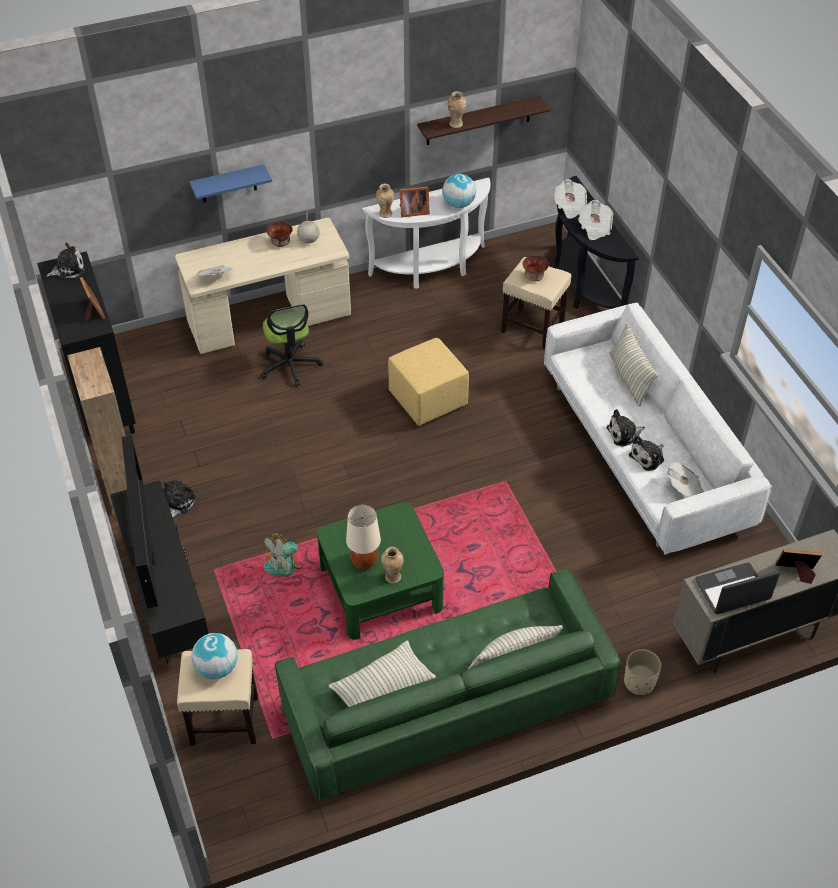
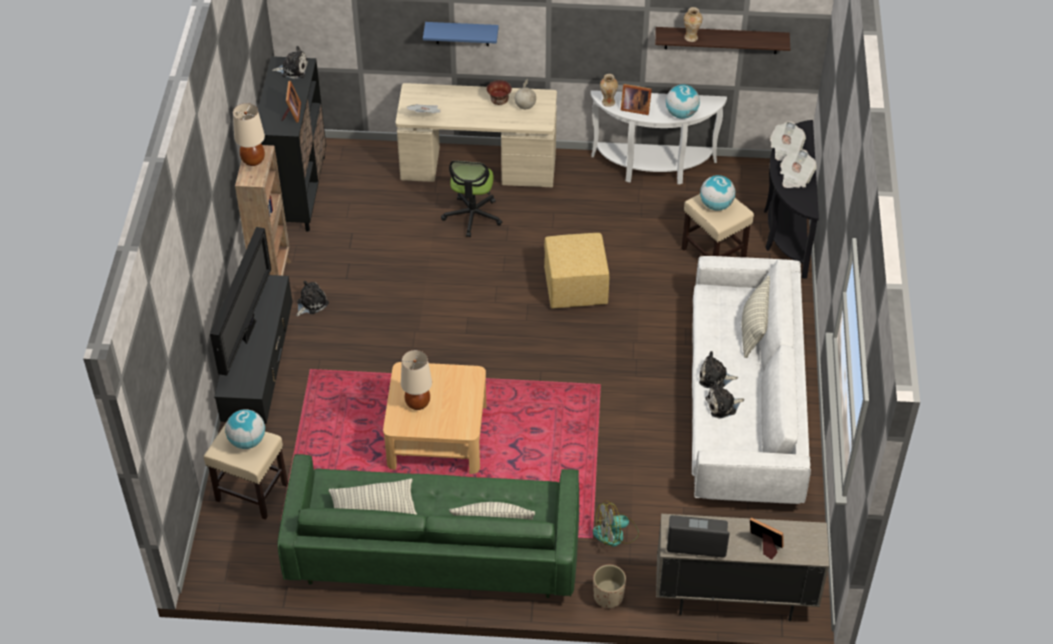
camera: 25 degrees right, 0 degrees up
fan [262,533,308,576] -> fan moved to [593,501,639,547]
green coffee table [317,502,444,640] -> beige coffee table [383,362,486,474]
vase [381,547,404,584] -> none
bowl [522,255,549,281] -> globe [700,175,735,211]
newspaper [666,462,704,497] -> none
none -> beige table lamp [233,103,265,166]

